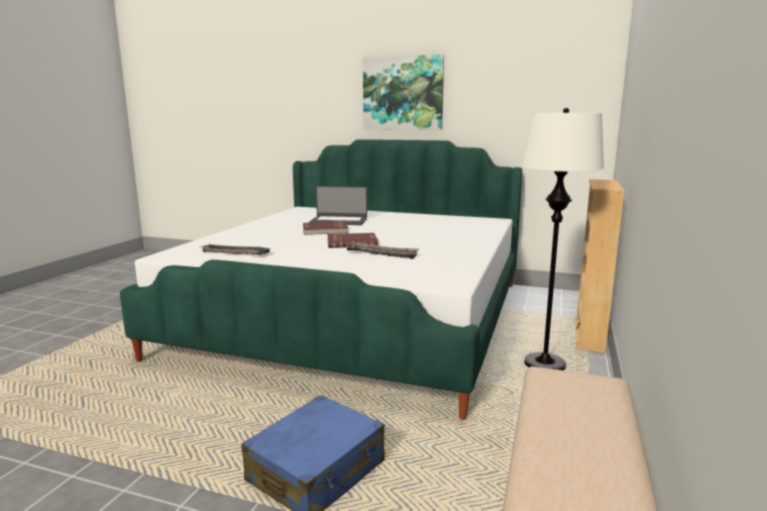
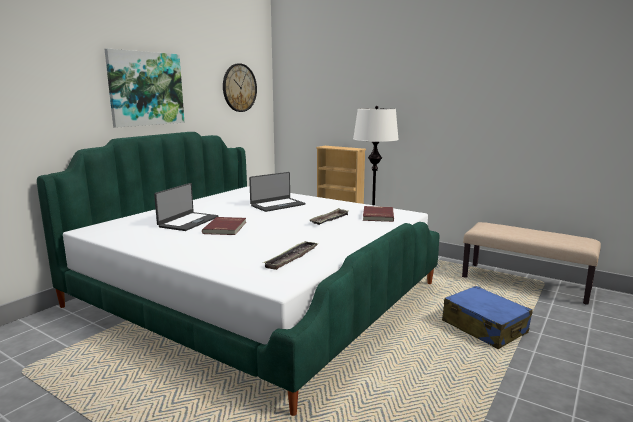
camera: 75 degrees left, 0 degrees up
red book [327,233,378,248] -> red book moved to [363,206,394,222]
none -> wall clock [223,64,257,112]
none -> laptop [249,172,305,212]

